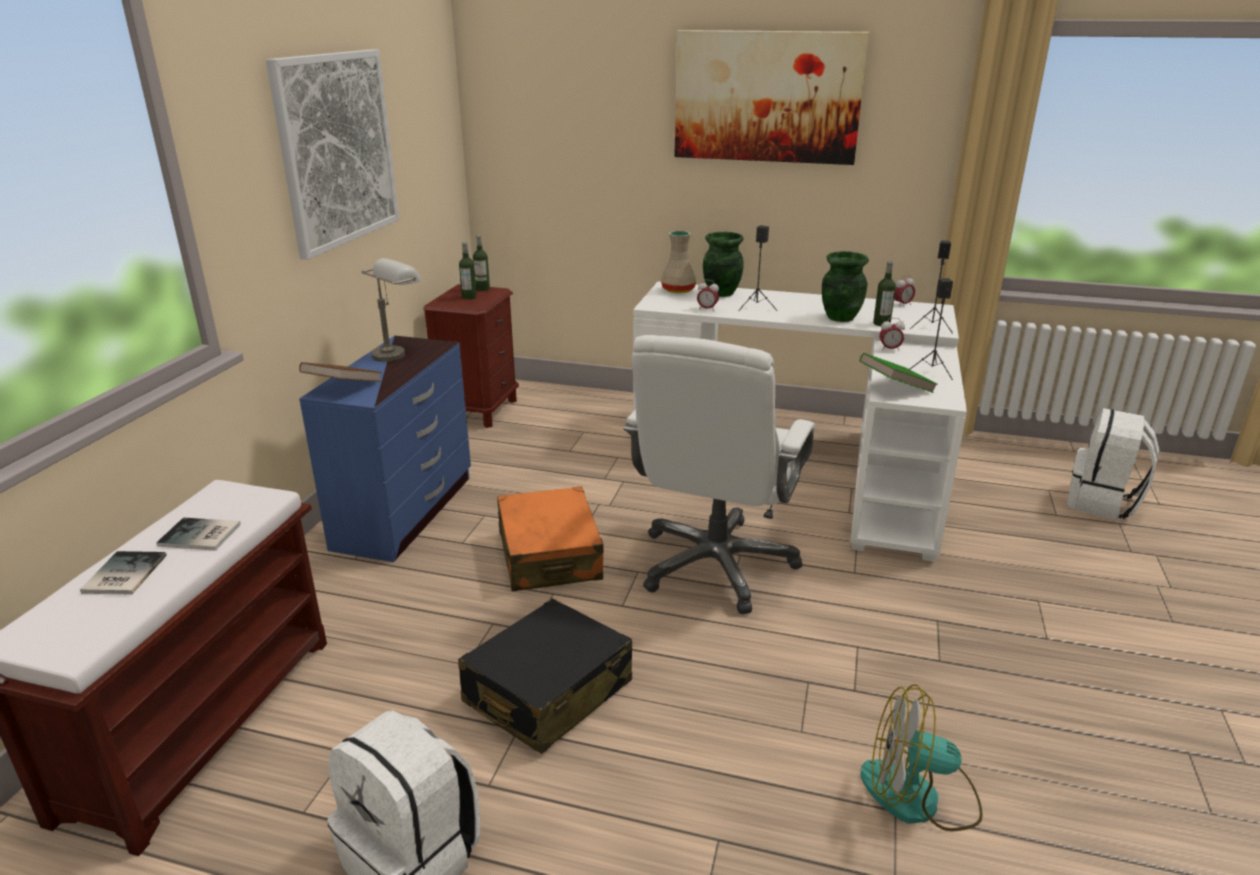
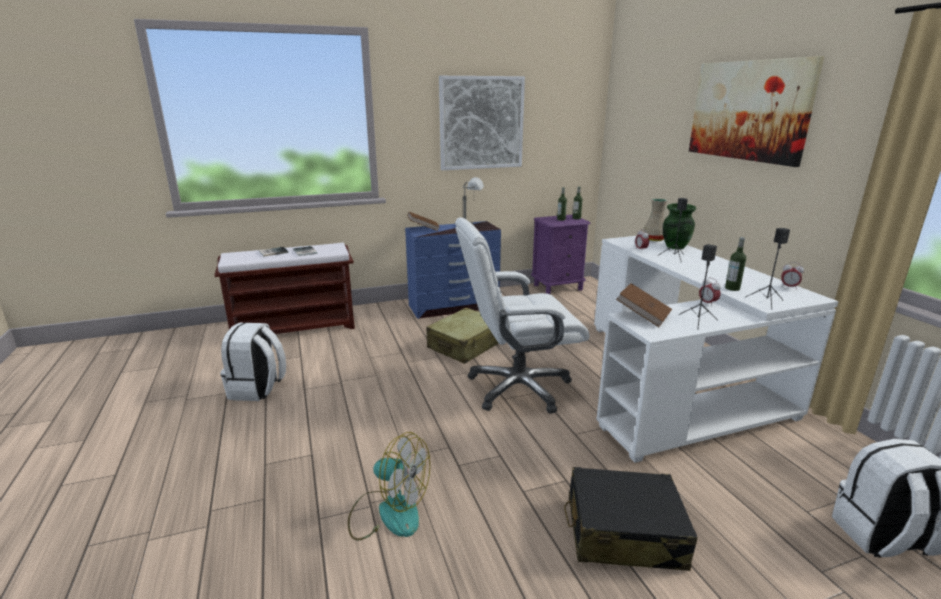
camera: 55 degrees right, 5 degrees down
brown nightstand [423,284,519,428] -> purple nightstand [531,215,590,294]
black suitcase [458,598,632,754] -> black suitcase moved to [564,467,698,571]
orange suitcase [497,486,603,591] -> beige suitcase [426,308,498,364]
green vase [822,251,869,322] -> none
green book [860,353,938,393] -> brown book [616,283,672,327]
fan [860,684,983,832] -> fan turned 135 degrees clockwise [348,432,430,540]

